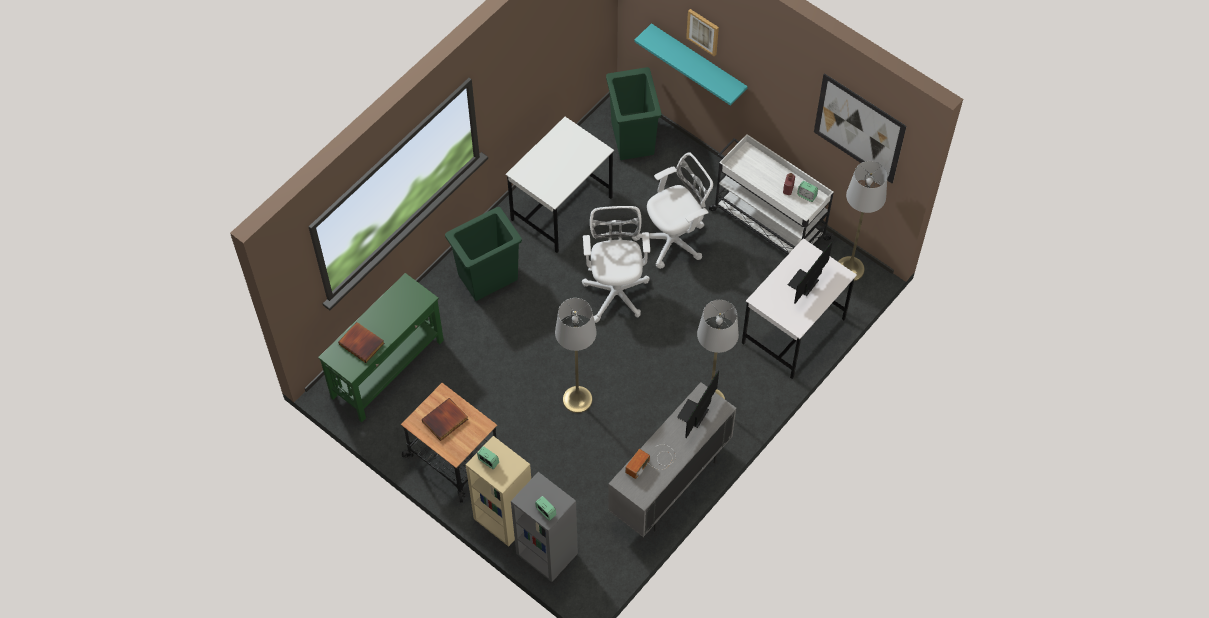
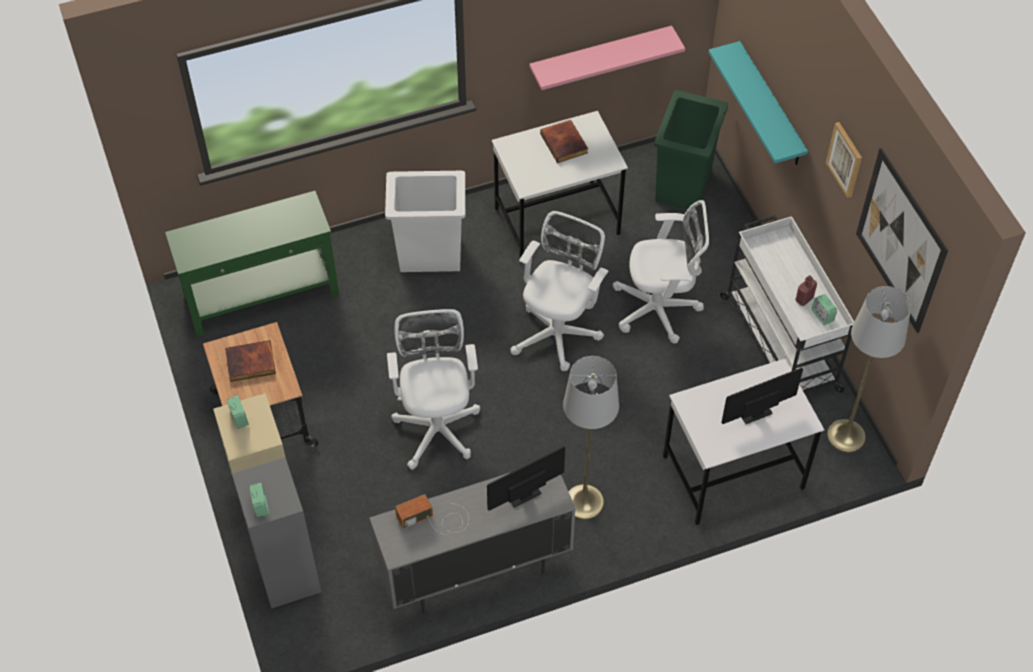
camera: 30 degrees right, 5 degrees down
book [338,322,384,363] -> book moved to [540,120,588,163]
green trash can [445,207,522,301] -> white trash can [385,171,465,272]
grey floor lamp [555,298,597,413] -> white office chair [387,309,480,470]
picture [686,9,719,57] -> picture moved to [826,122,862,198]
none -> pink shelf [530,26,685,90]

